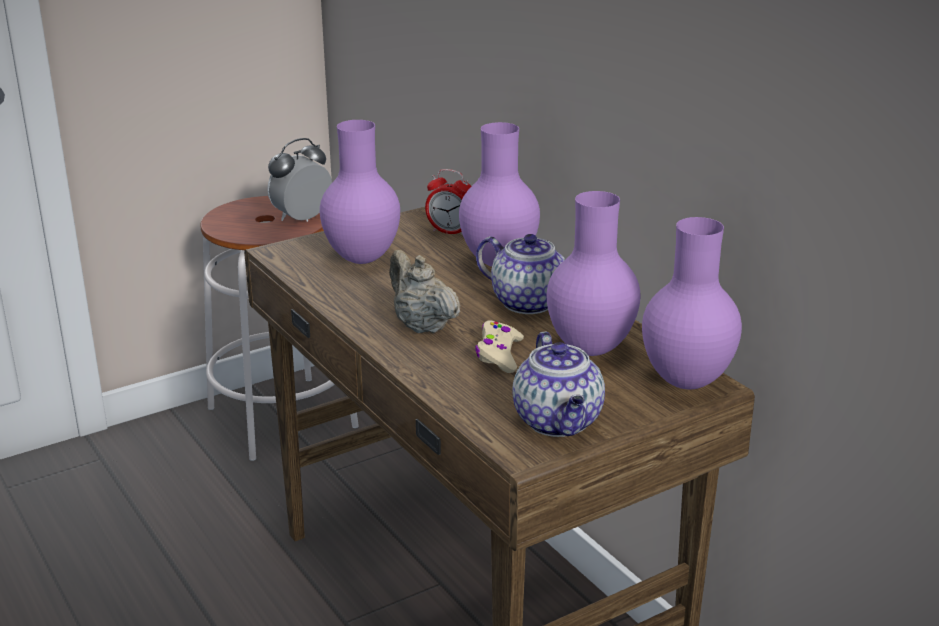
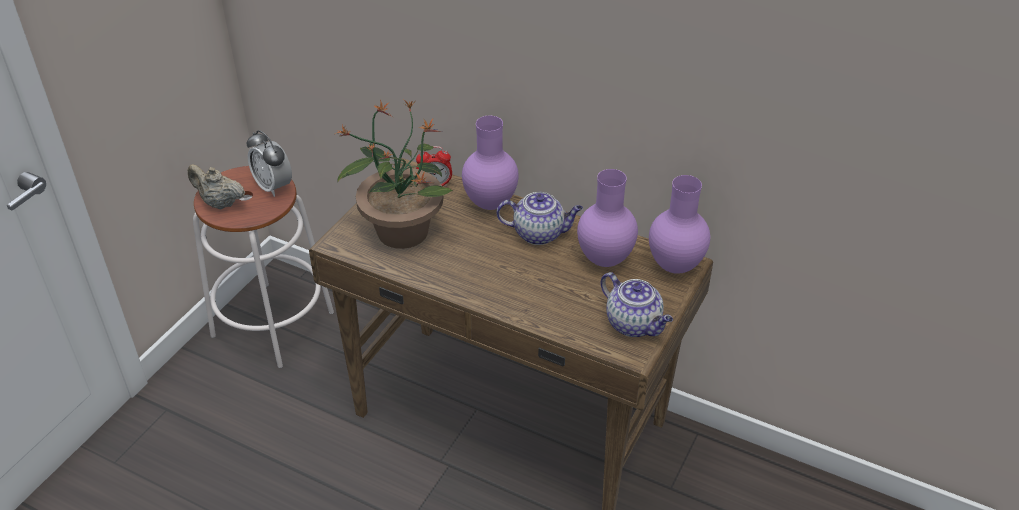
camera: 30 degrees left, 15 degrees up
alarm clock [267,138,332,222] -> alarm clock turned 60 degrees counterclockwise [247,130,292,197]
purple vase [320,120,400,264] -> potted plant [335,99,453,249]
beige teapot [389,250,460,333] -> beige teapot moved to [188,164,245,209]
beige game controller [475,320,524,373] -> none

